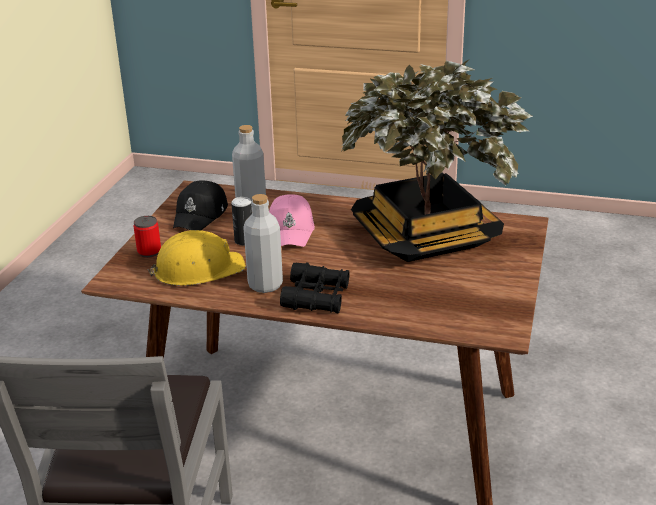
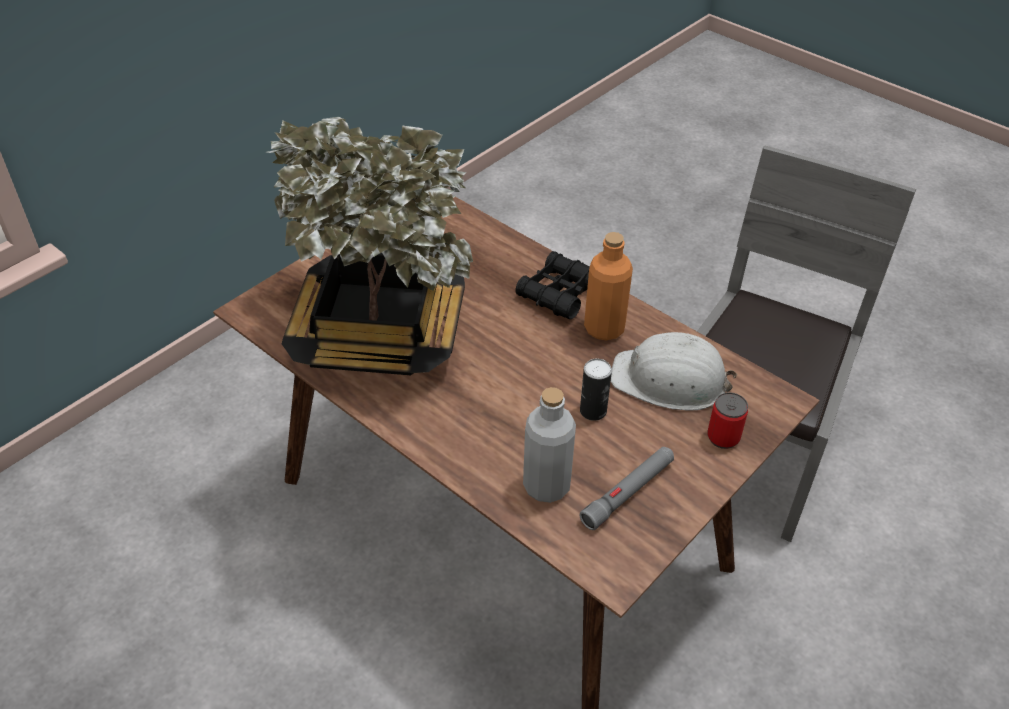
camera: 155 degrees left, 15 degrees up
yellow hard hat [148,230,246,286] -> white hard hat [611,332,737,411]
black cap [173,181,228,230] -> grey flashlight [579,447,674,530]
grey bottle [243,194,283,293] -> orange bottle [584,232,633,340]
pink cap [269,194,315,247] -> none

